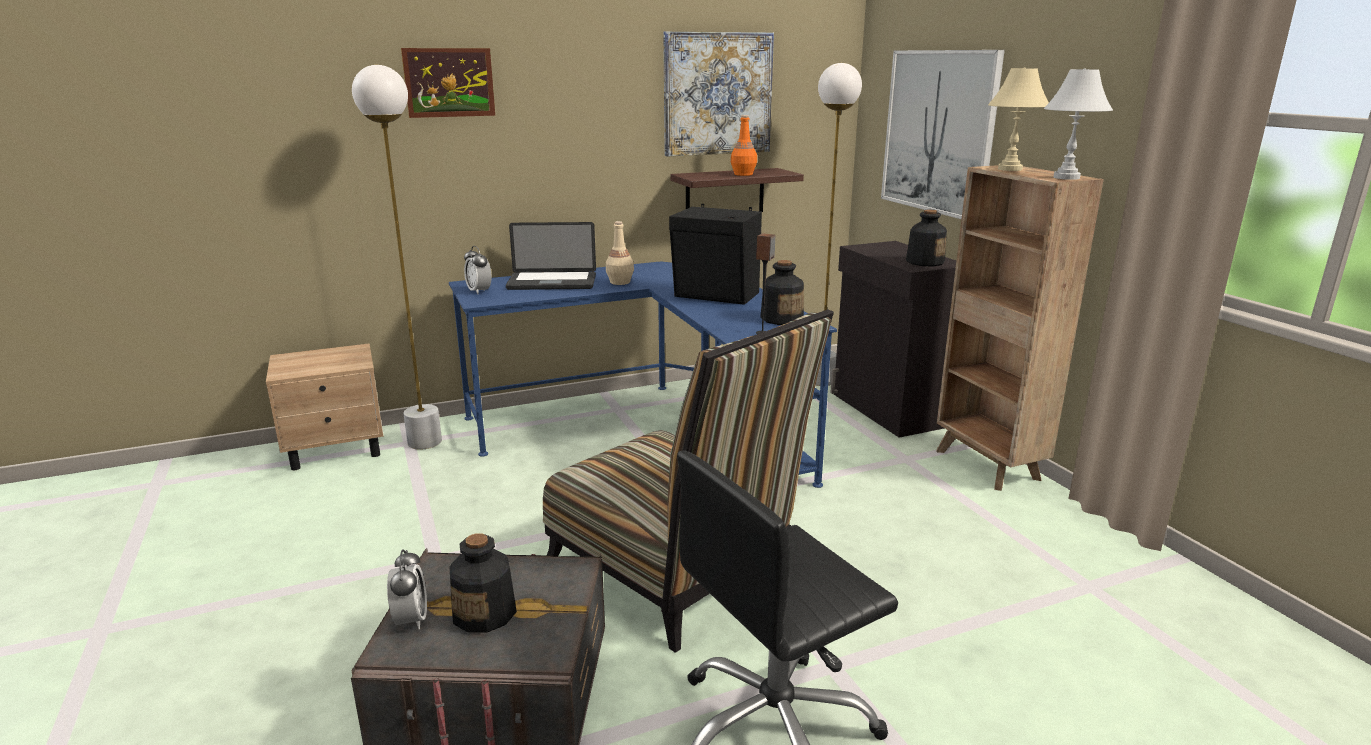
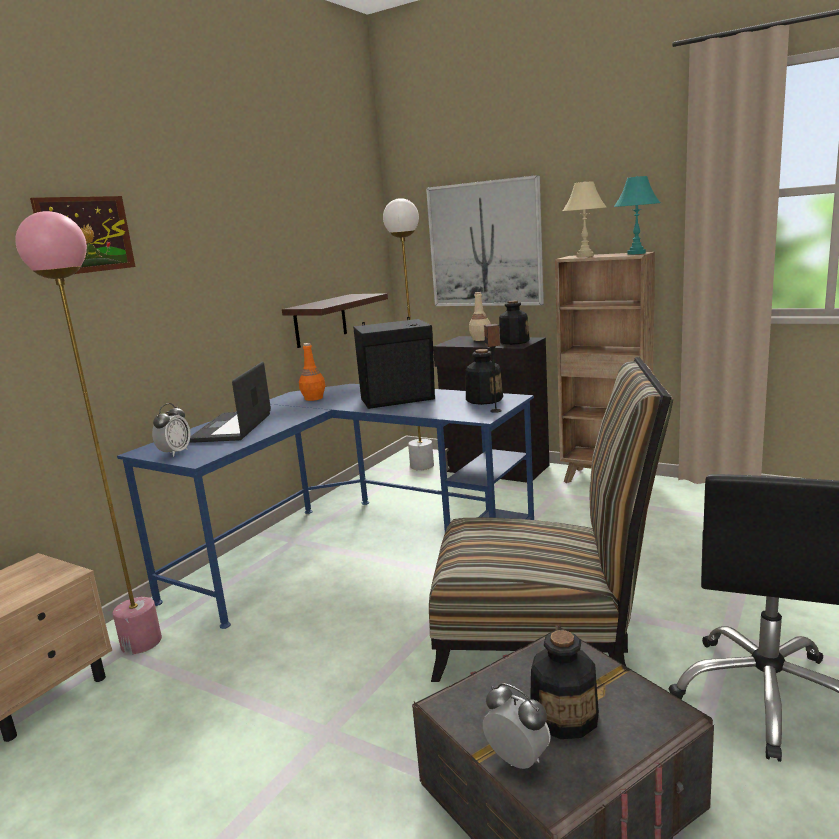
camera: 35 degrees left, 5 degrees down
white floor lamp [352,65,442,450] -> pink floor lamp [15,211,162,654]
alarm clock [464,246,492,294] -> alarm clock turned 90 degrees counterclockwise [152,403,190,457]
laptop [506,222,596,290] -> laptop turned 135 degrees clockwise [189,361,271,443]
beige bottle [606,221,634,285] -> beige bottle moved to [469,292,491,341]
picture [663,31,774,157] -> none
orange bottle [731,115,757,176] -> orange bottle moved to [299,343,325,401]
white table lamp [1044,68,1113,180] -> turquoise table lamp [614,176,660,255]

